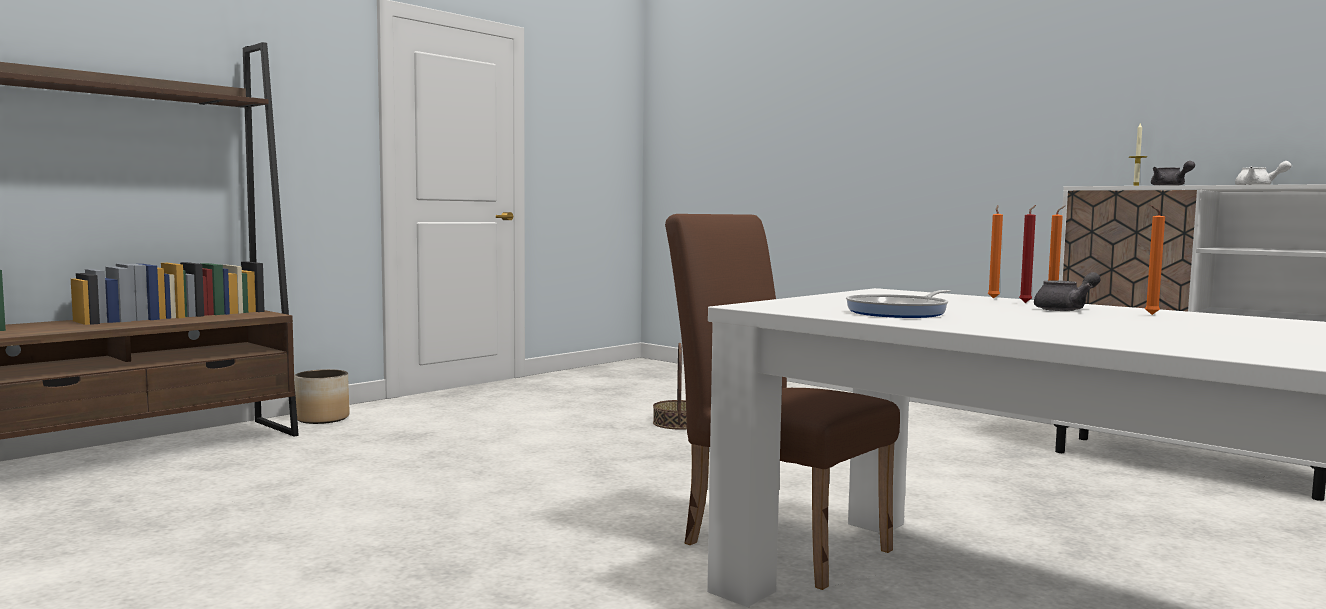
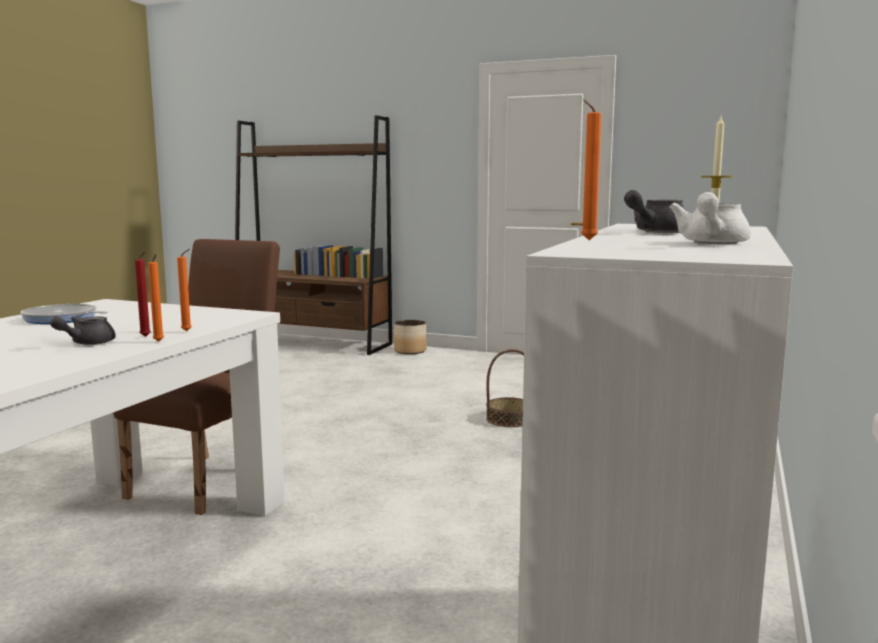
camera: 70 degrees right, 5 degrees up
grey teapot [1034,272,1101,311] -> grey teapot turned 75 degrees clockwise [50,316,116,345]
orange candle [1145,205,1165,315] -> orange candle moved to [581,100,601,240]

